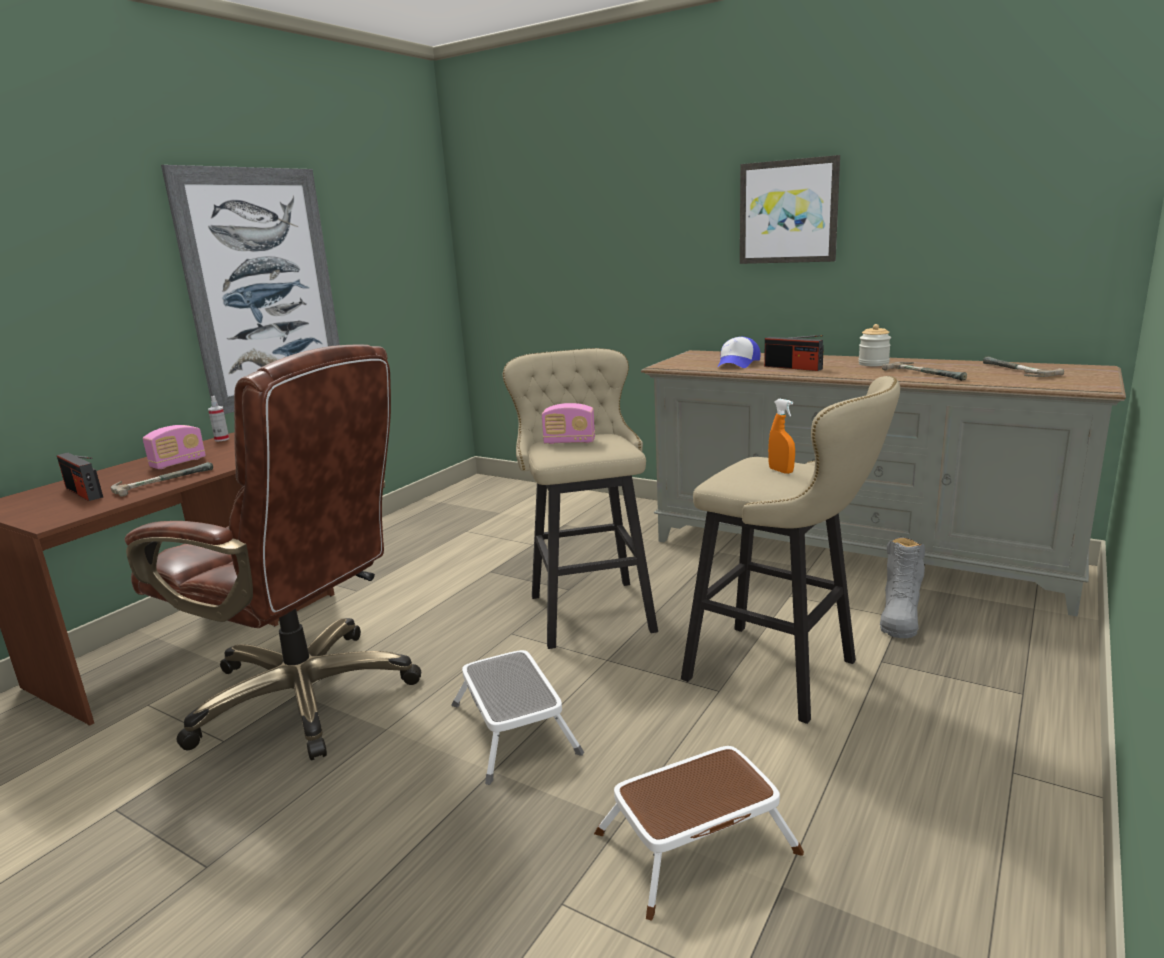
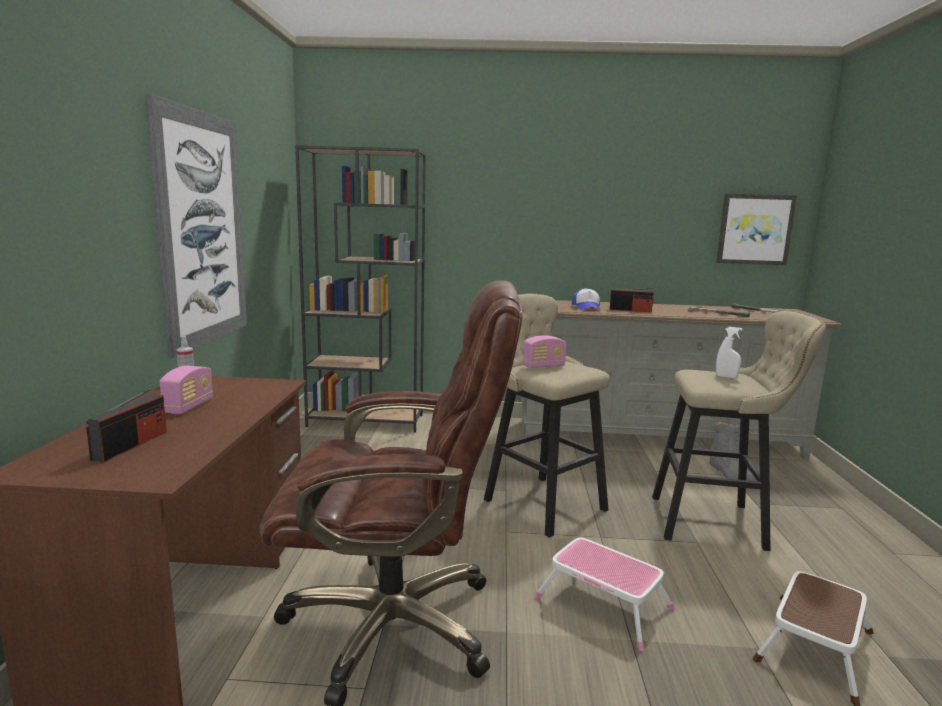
camera: 30 degrees left, 5 degrees down
radio [57,453,103,501] -> radio turned 90 degrees counterclockwise [86,388,167,462]
hammer [111,462,213,497] -> none
grey step ladder [451,650,584,785] -> pink step ladder [534,538,675,651]
picture [740,155,840,264] -> picture moved to [716,193,797,265]
orange spray bottle [768,399,795,474] -> white spray bottle [716,327,743,378]
jar [858,324,891,366] -> none
none -> bookcase [295,145,426,432]

